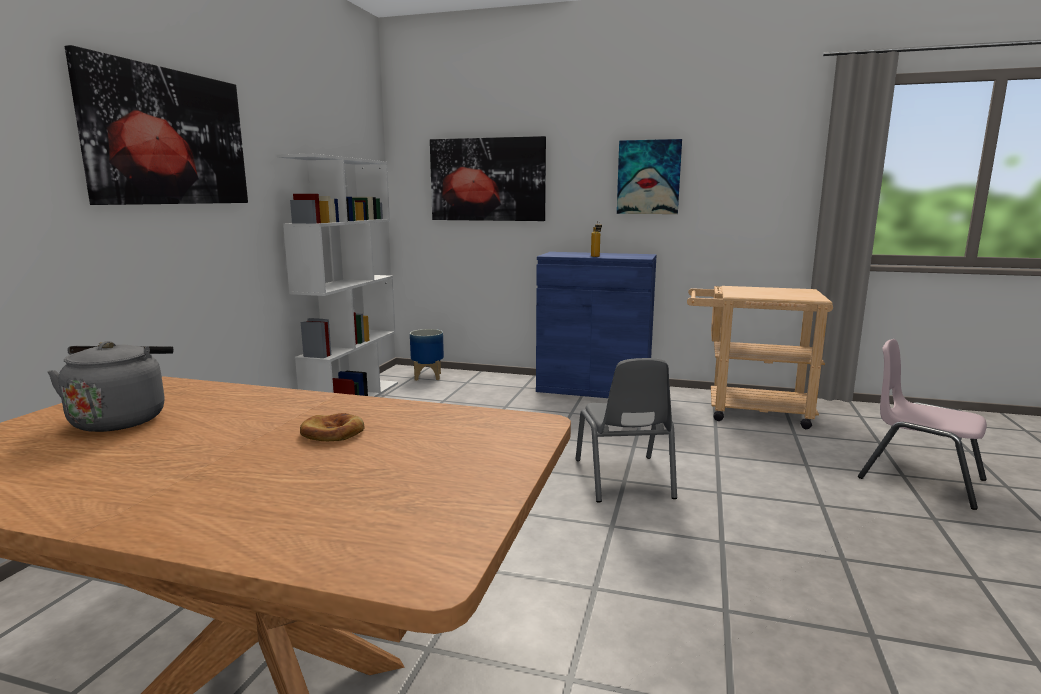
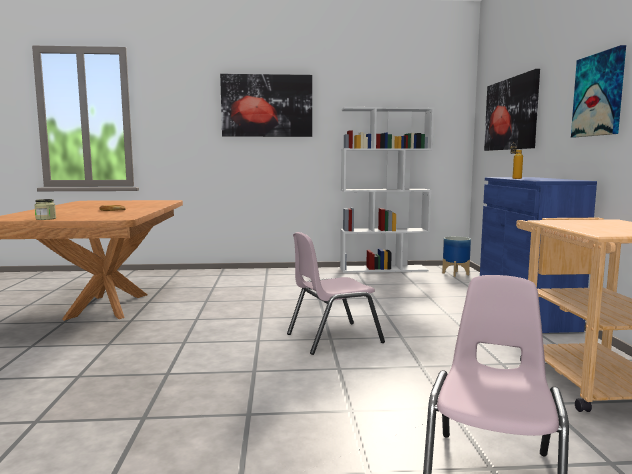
camera: 70 degrees right, 5 degrees down
grey kettle [47,341,174,432] -> none
grey chair [576,358,677,503] -> pink chair [287,232,385,355]
none -> jar [34,199,56,220]

